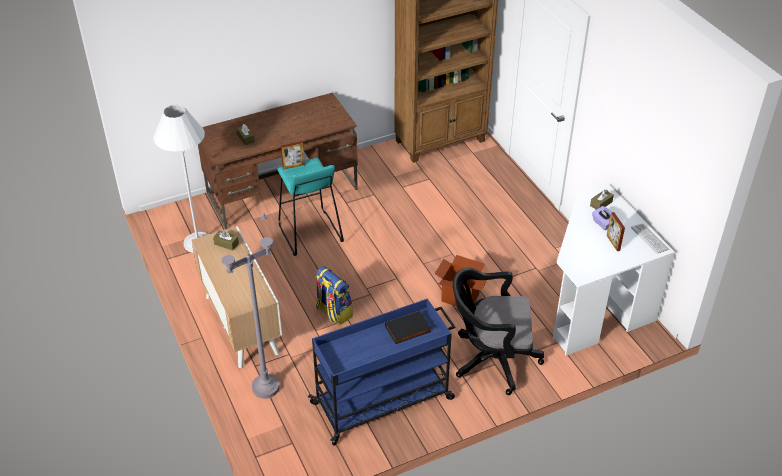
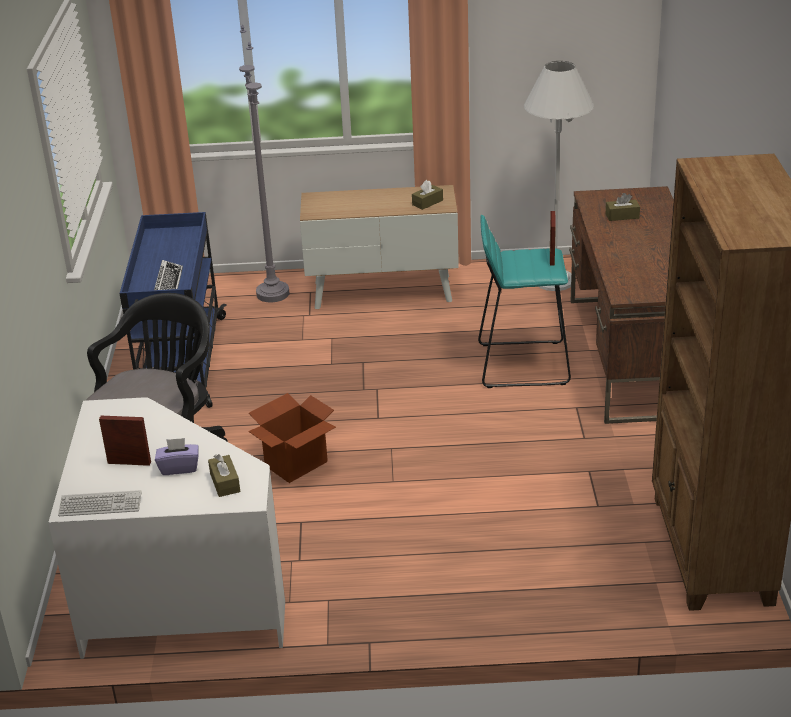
camera: 115 degrees right, 10 degrees down
backpack [315,266,353,325] -> none
black book [385,311,431,344] -> keyboard [154,260,183,290]

